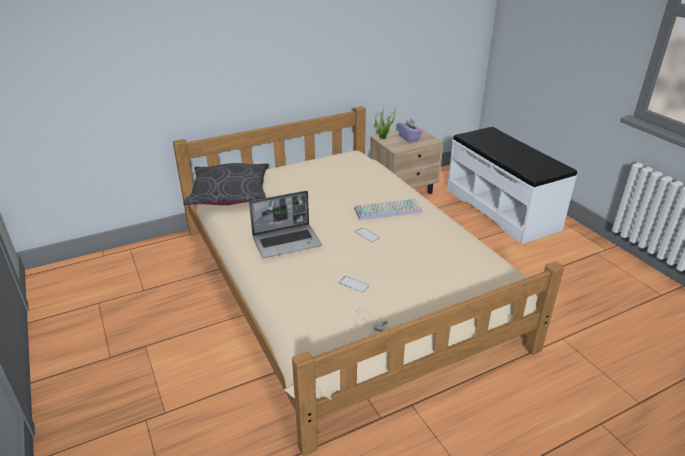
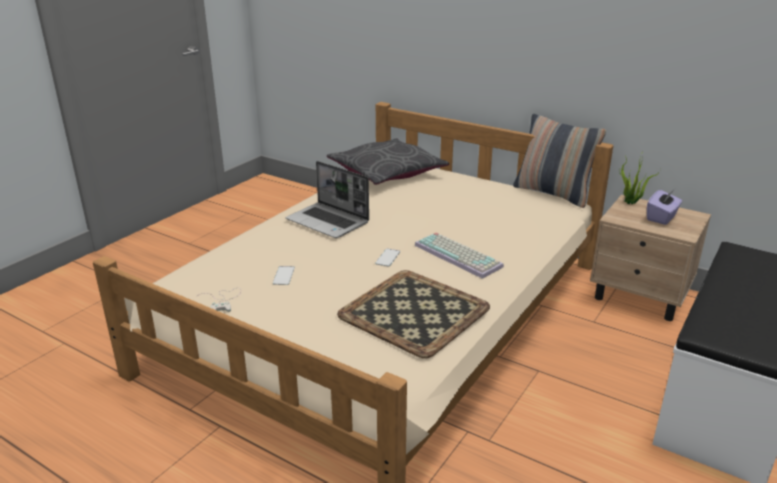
camera: 60 degrees right, 5 degrees down
none -> tray [337,270,490,358]
none -> pillow [513,114,606,208]

